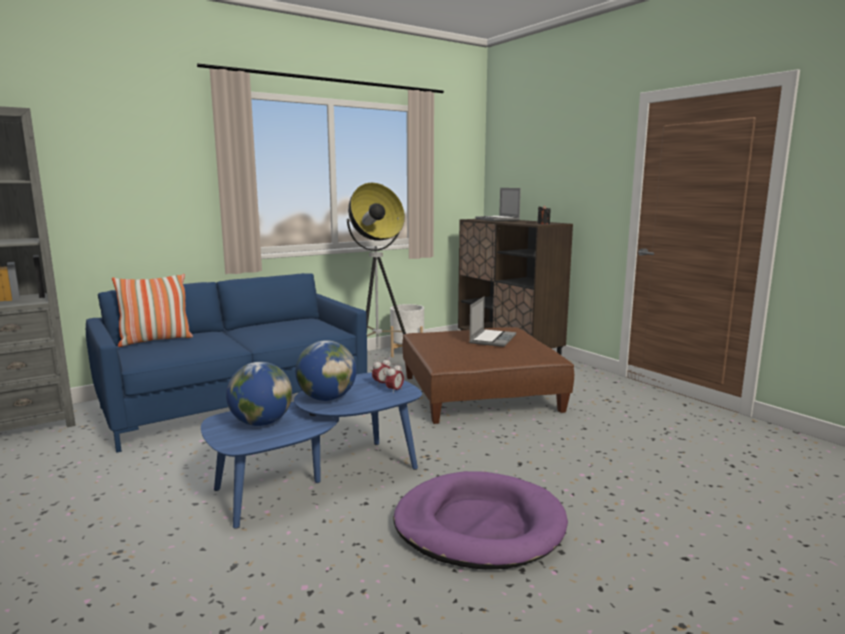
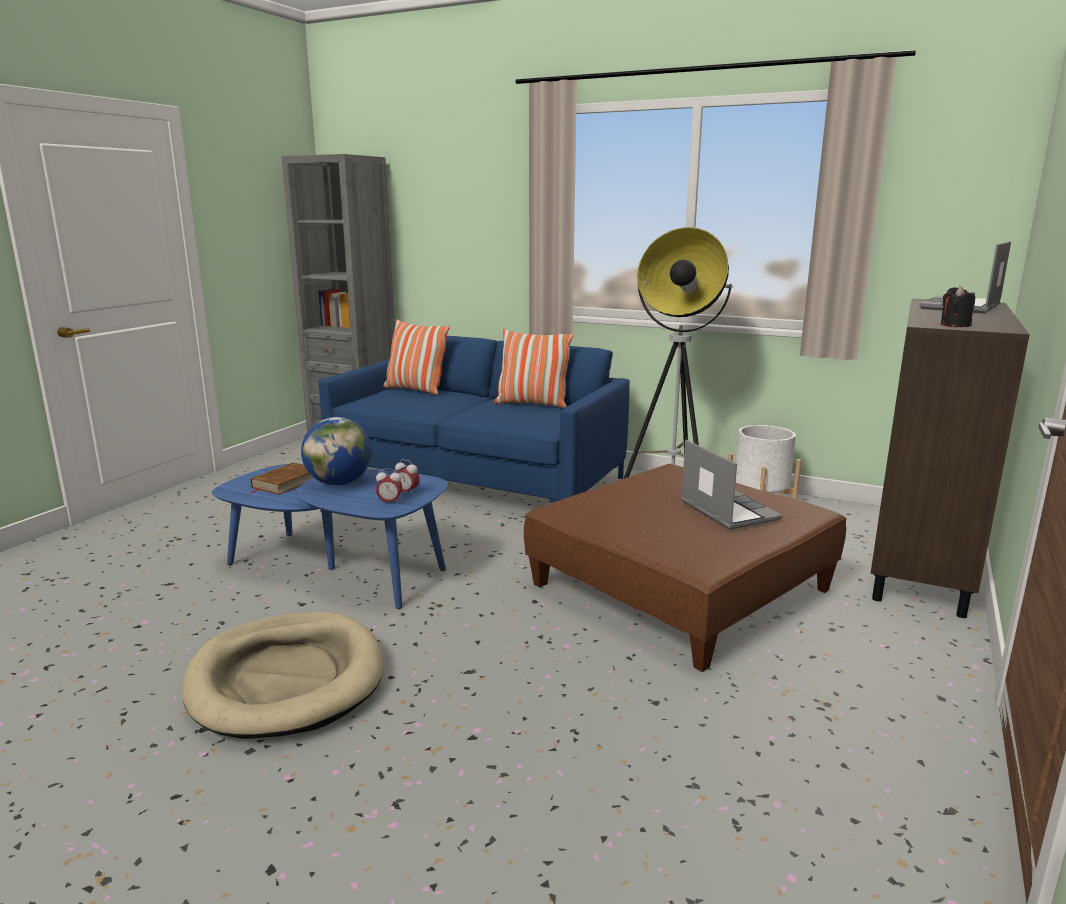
camera: 60 degrees right, 5 degrees up
globe [226,362,292,426] -> brown book [250,462,314,495]
purple dog bed [394,471,568,570] -> beige dog bed [183,612,384,739]
laptop [469,296,516,347] -> laptop turned 105 degrees counterclockwise [681,440,783,530]
none -> pillow [494,329,574,408]

